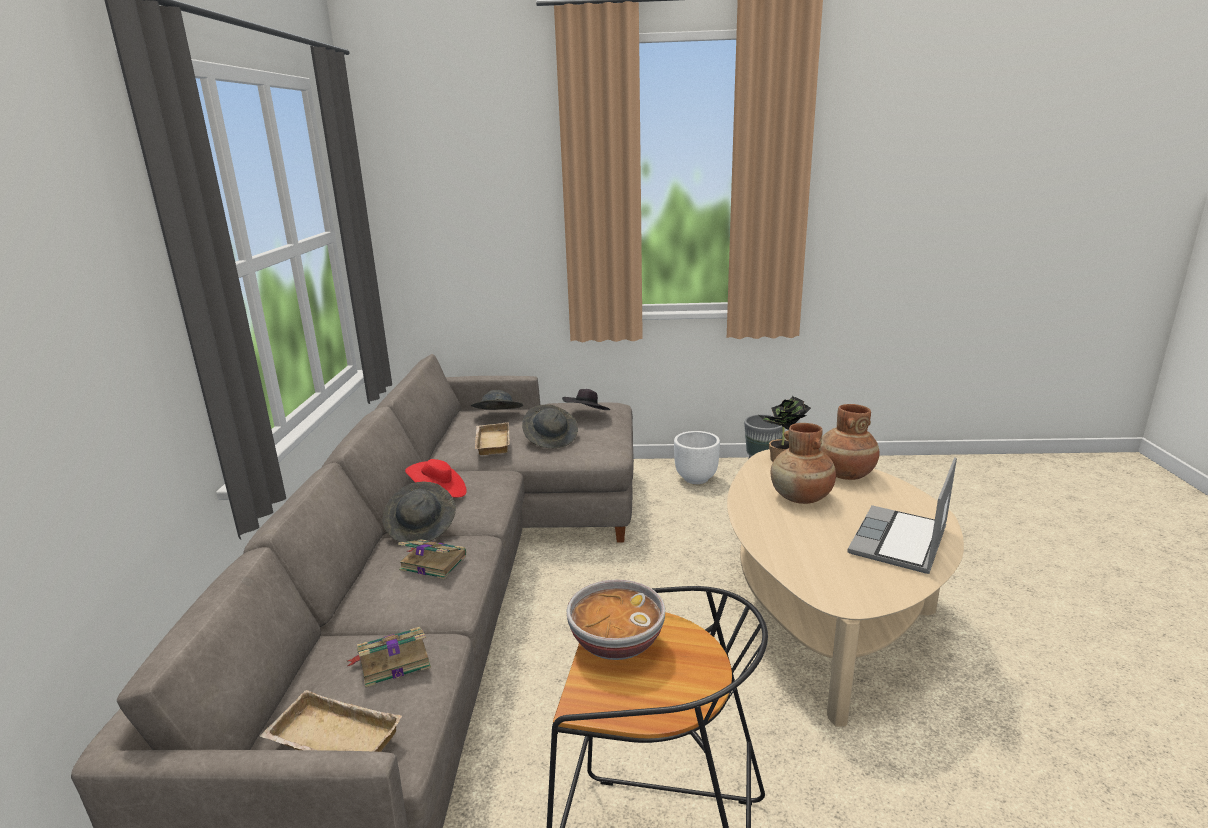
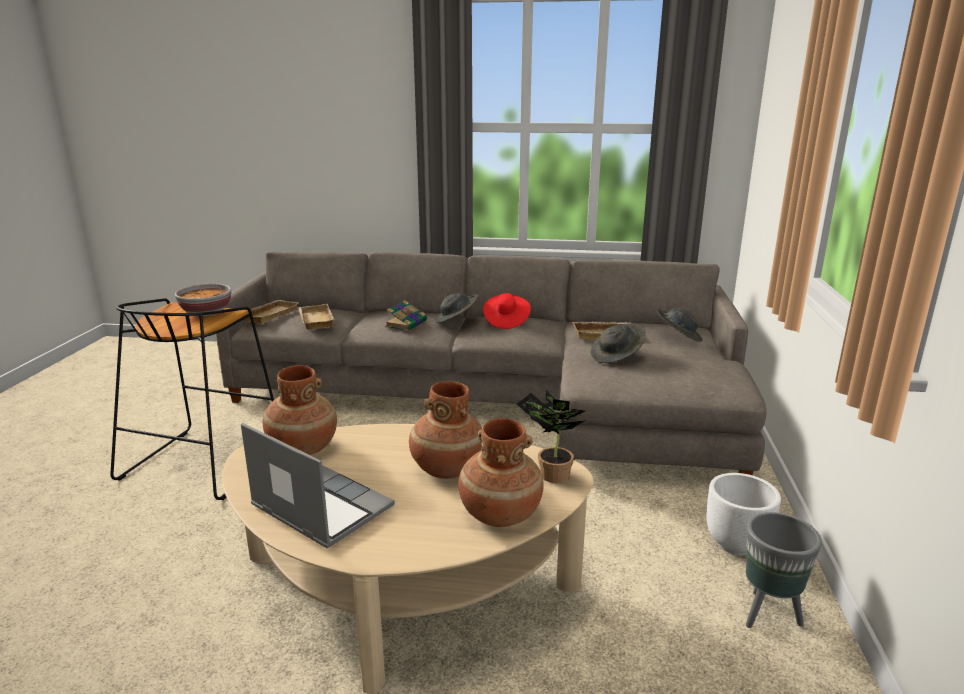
camera: 95 degrees right, 0 degrees up
book [347,627,431,687] -> beige tray [299,304,334,330]
black hat [562,389,611,410] -> none
none -> brown vase [263,365,337,455]

